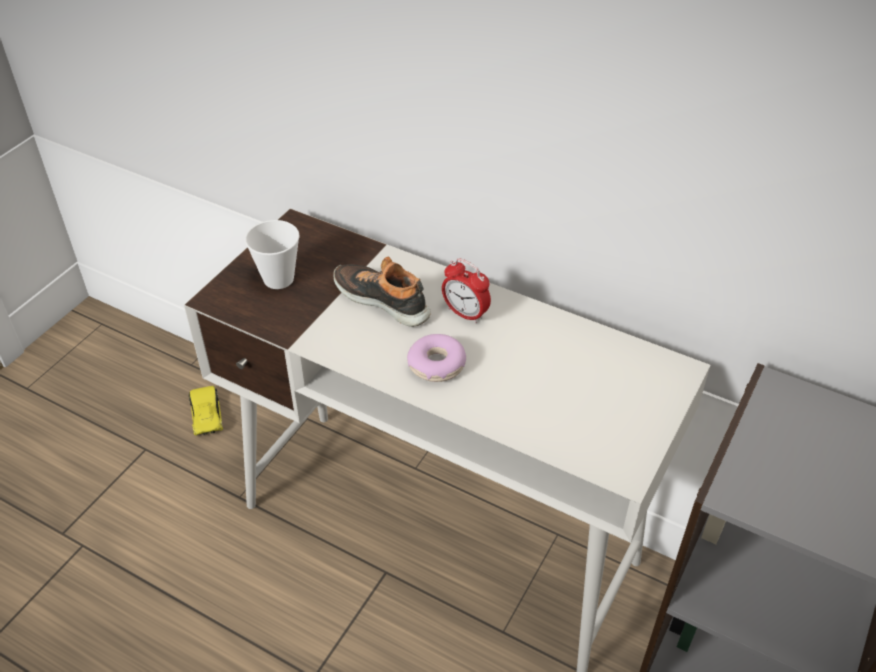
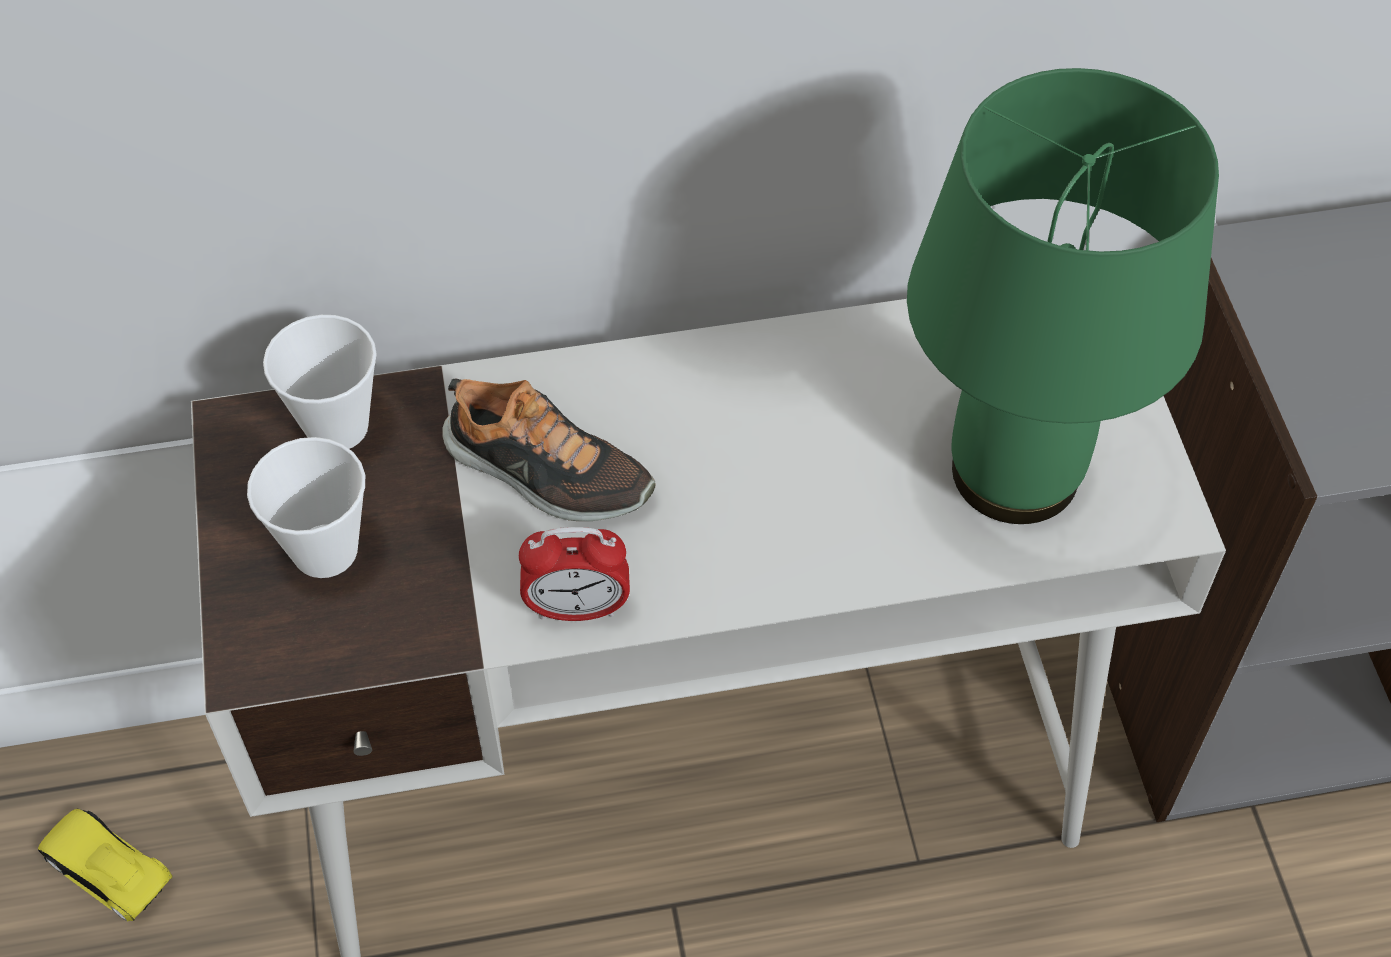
camera: 40 degrees left, 10 degrees up
shoe [333,257,431,327] -> shoe turned 150 degrees counterclockwise [442,378,656,521]
donut [407,334,466,382] -> none
alarm clock [442,259,491,324] -> alarm clock moved to [519,527,630,621]
none -> cup [263,315,377,449]
none -> green table lamp [907,68,1219,524]

